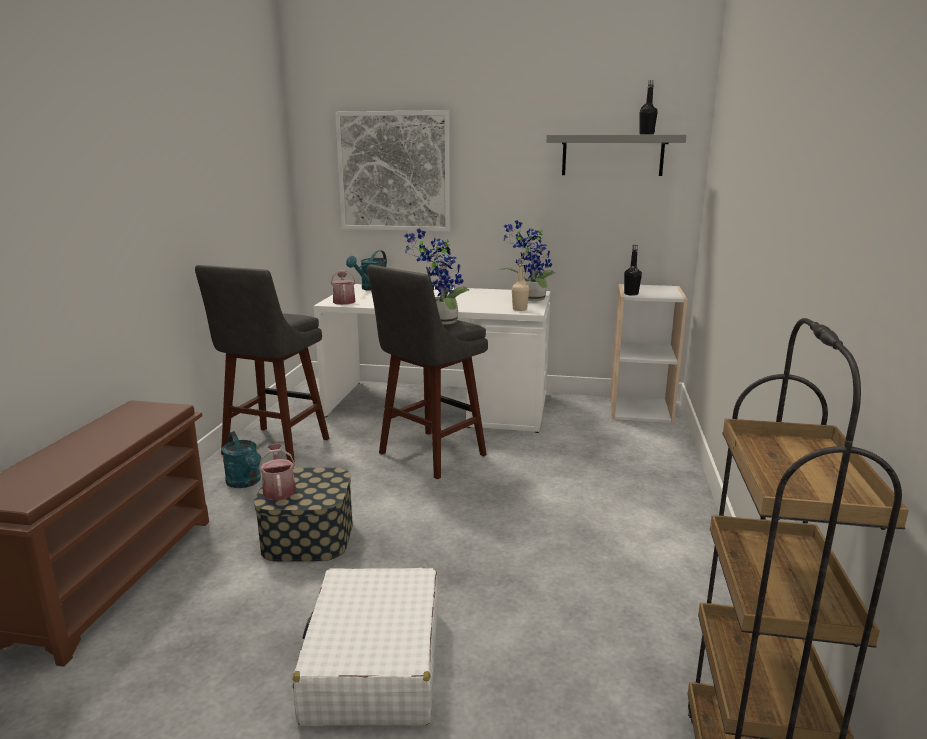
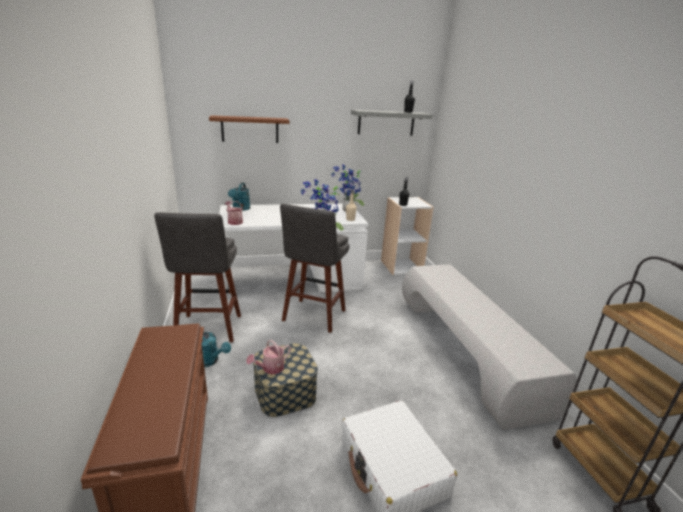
camera: 25 degrees left, 5 degrees up
watering can [258,444,296,500] -> watering can turned 90 degrees counterclockwise [246,340,291,374]
picture [335,110,451,232] -> brown shelf [209,115,290,143]
none -> grey bench [402,264,578,430]

